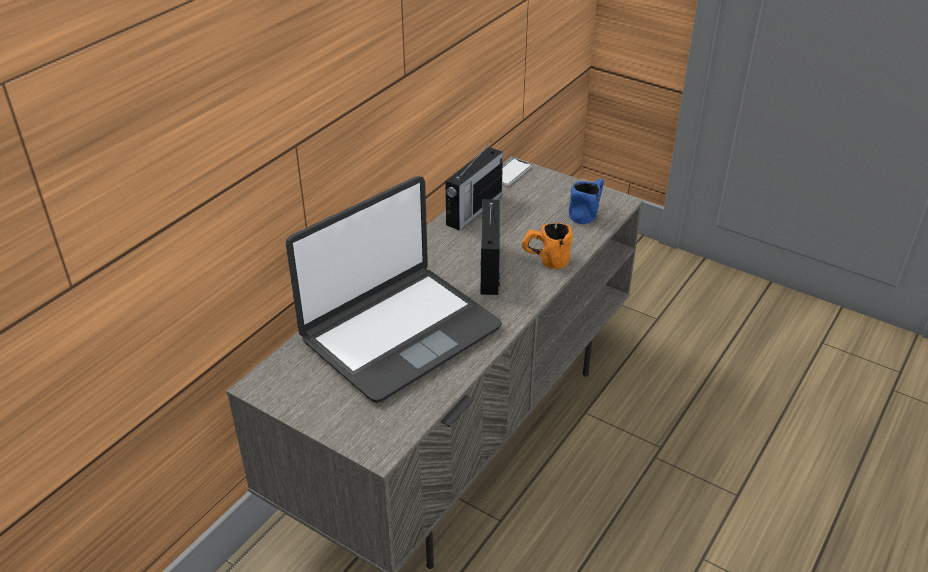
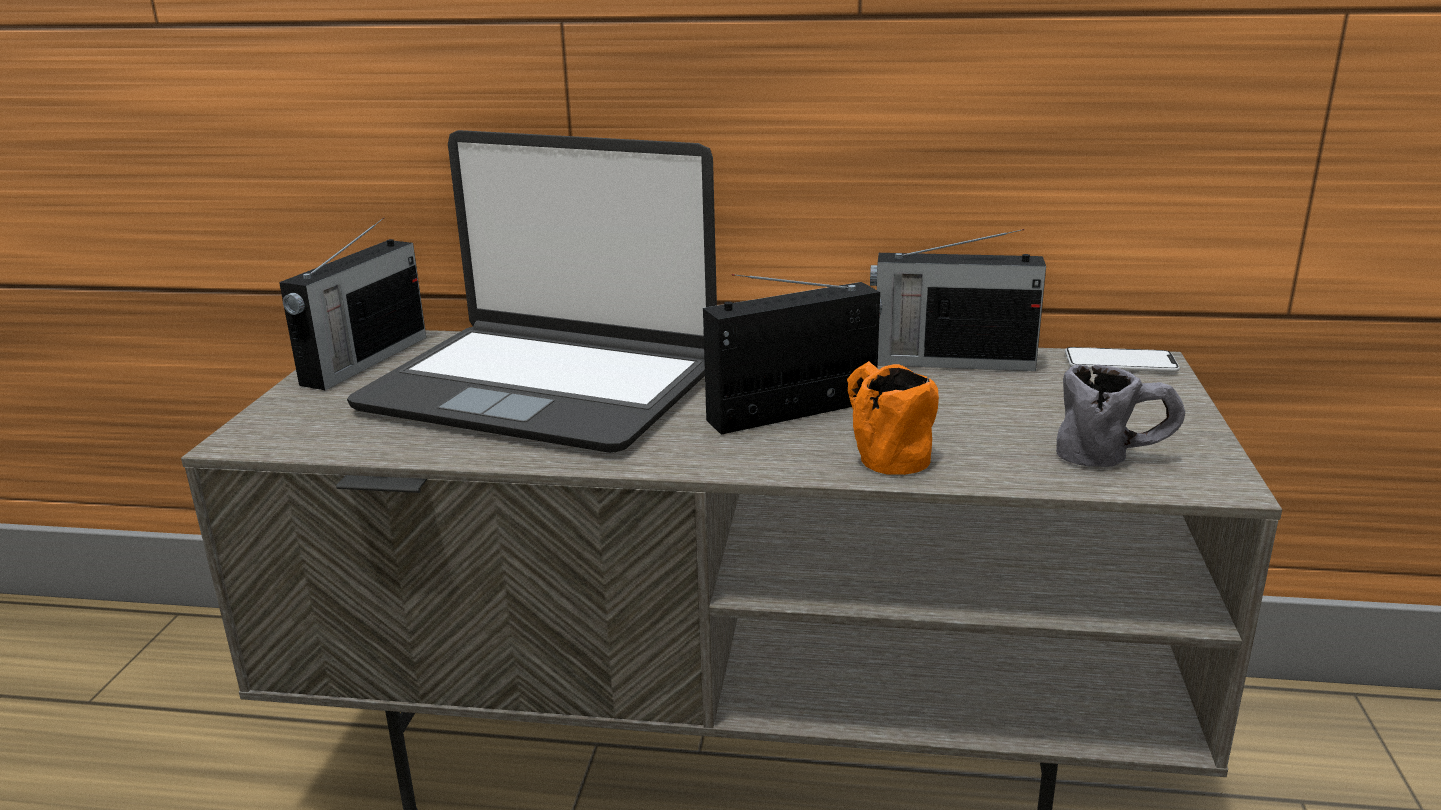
camera: 65 degrees right, 15 degrees down
blue mug [569,179,604,224] -> grey mug [1056,364,1185,467]
none -> radio [279,217,426,390]

